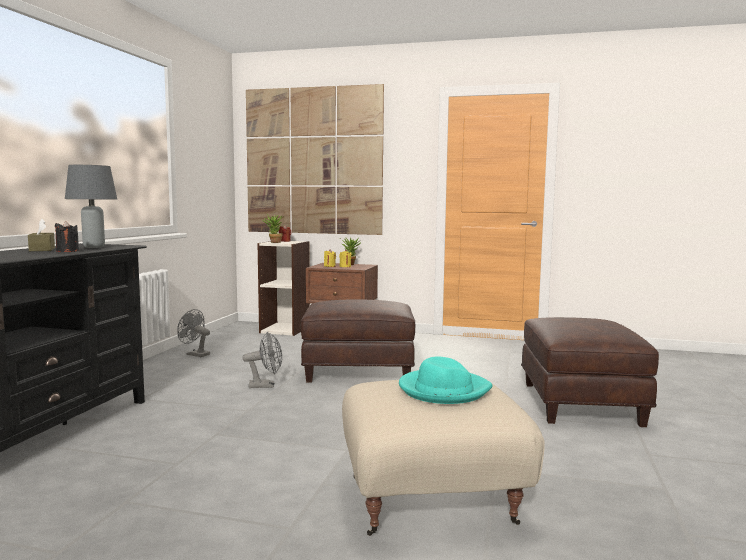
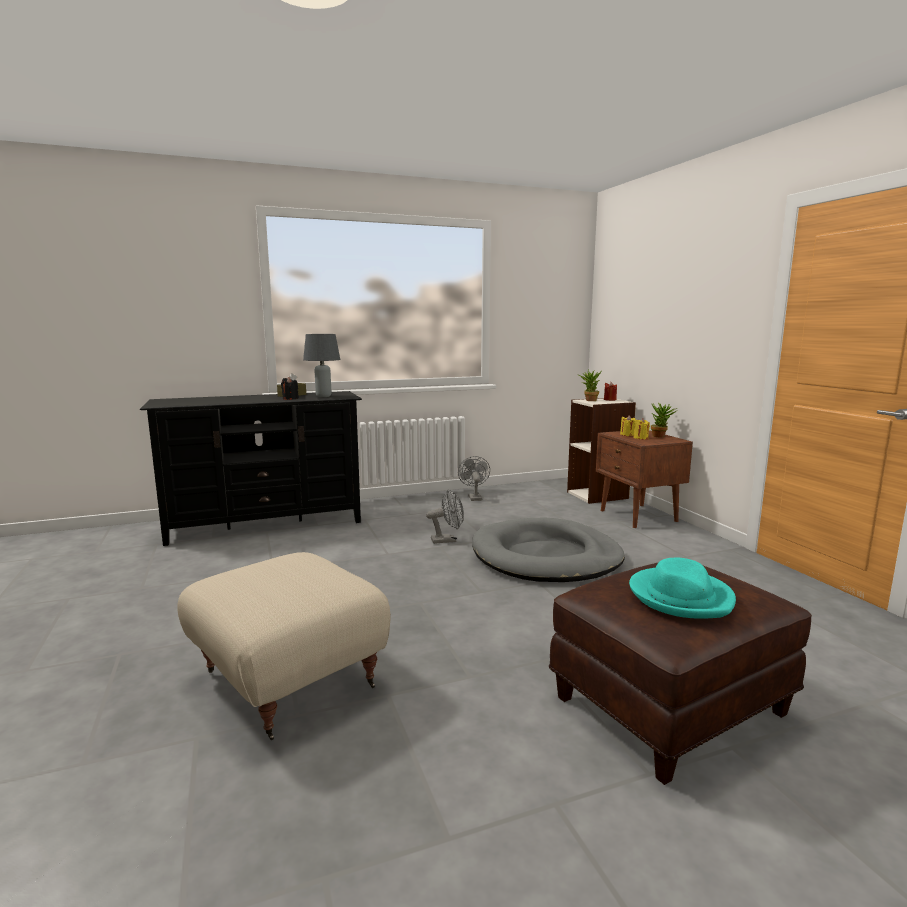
camera: 55 degrees right, 5 degrees up
grey fan [242,332,282,388] -> grey fan turned 60 degrees counterclockwise [426,489,464,544]
picture [246,84,384,235] -> none
brown ottoman [301,299,415,383] -> grey dog bed [472,517,625,582]
turquoise hat [399,357,493,404] -> turquoise hat moved to [629,557,736,619]

